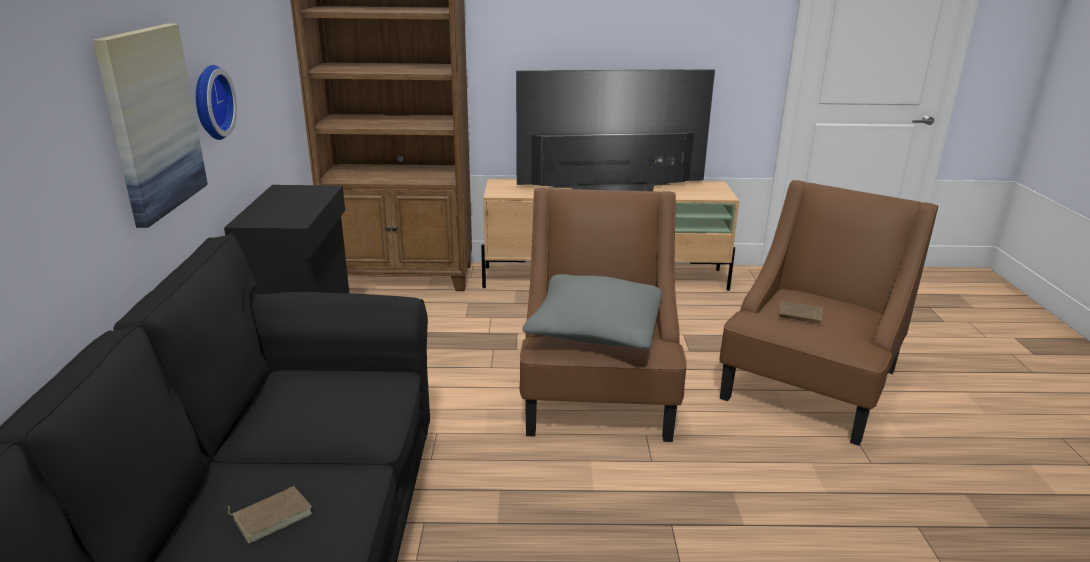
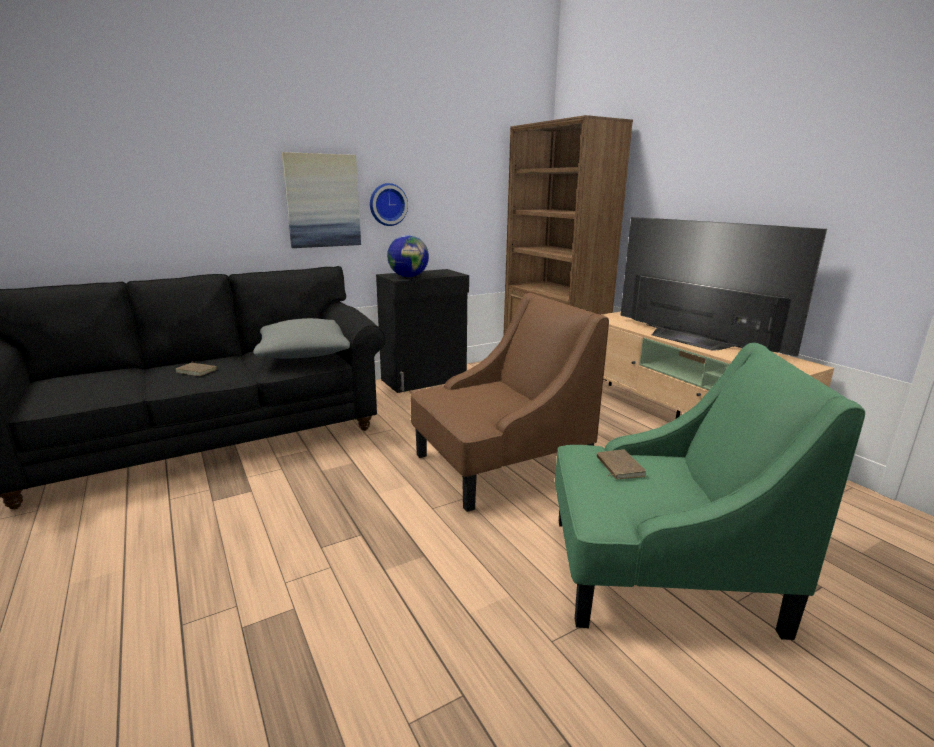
camera: 60 degrees right, 5 degrees down
grey pillow [523,274,662,349] -> grey pillow moved to [253,318,350,359]
brown armchair [719,180,938,446] -> green armchair [555,343,865,640]
none -> globe [387,235,429,277]

